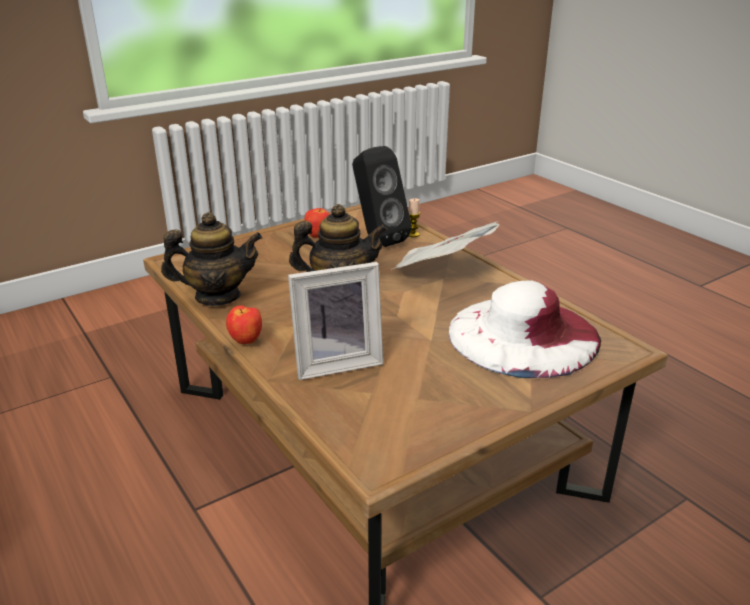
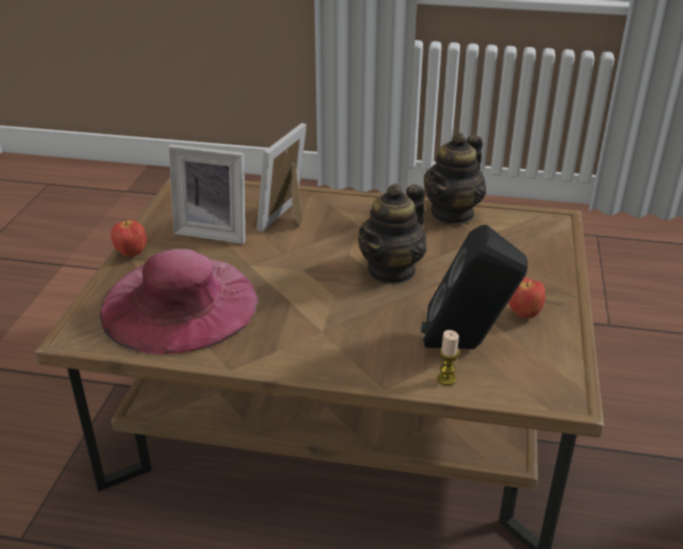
camera: 135 degrees right, 5 degrees up
apple [226,305,262,344] -> apple moved to [111,219,146,257]
newspaper [391,221,499,270] -> none
white hat [449,280,601,378] -> pink hat [100,249,258,355]
none -> picture frame [169,144,245,244]

